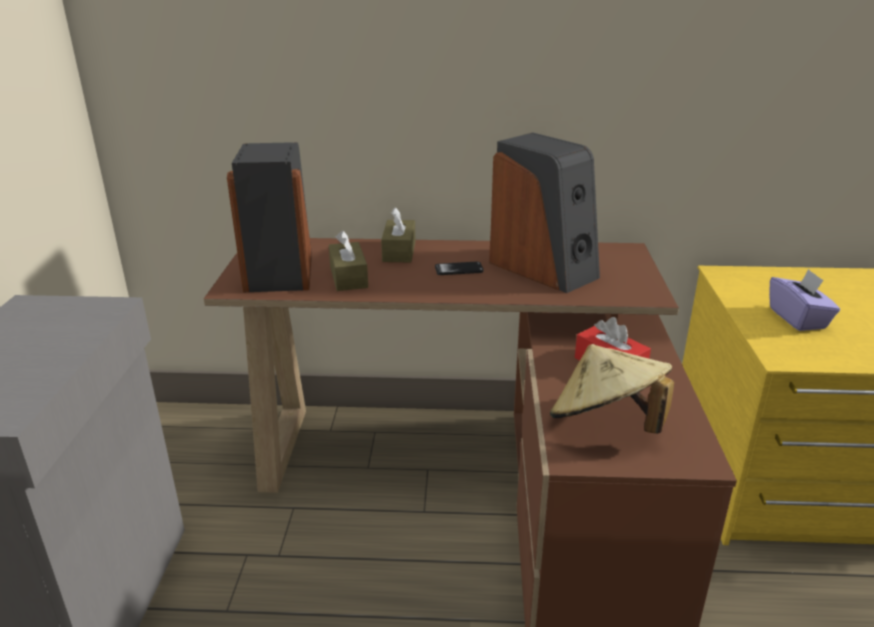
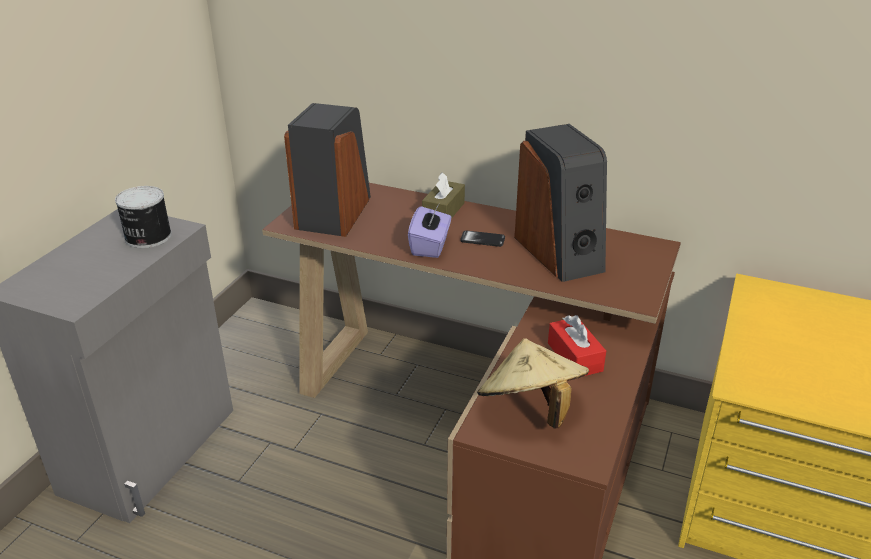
camera: 20 degrees right, 5 degrees up
brown tissue box [329,230,368,291] -> none
purple tissue box [769,269,840,331] -> purple tissue box moved to [408,204,451,258]
none -> can [115,186,172,248]

